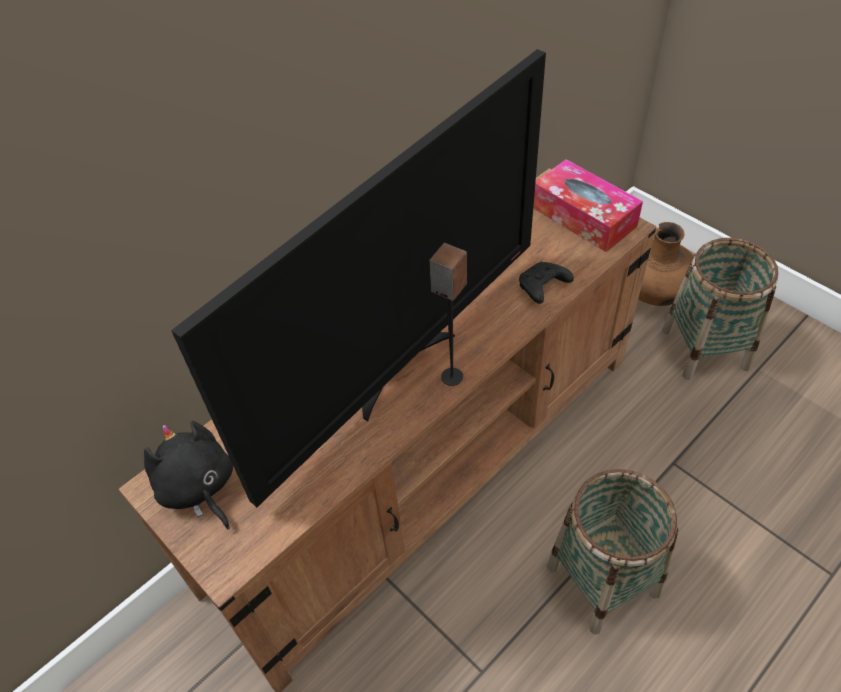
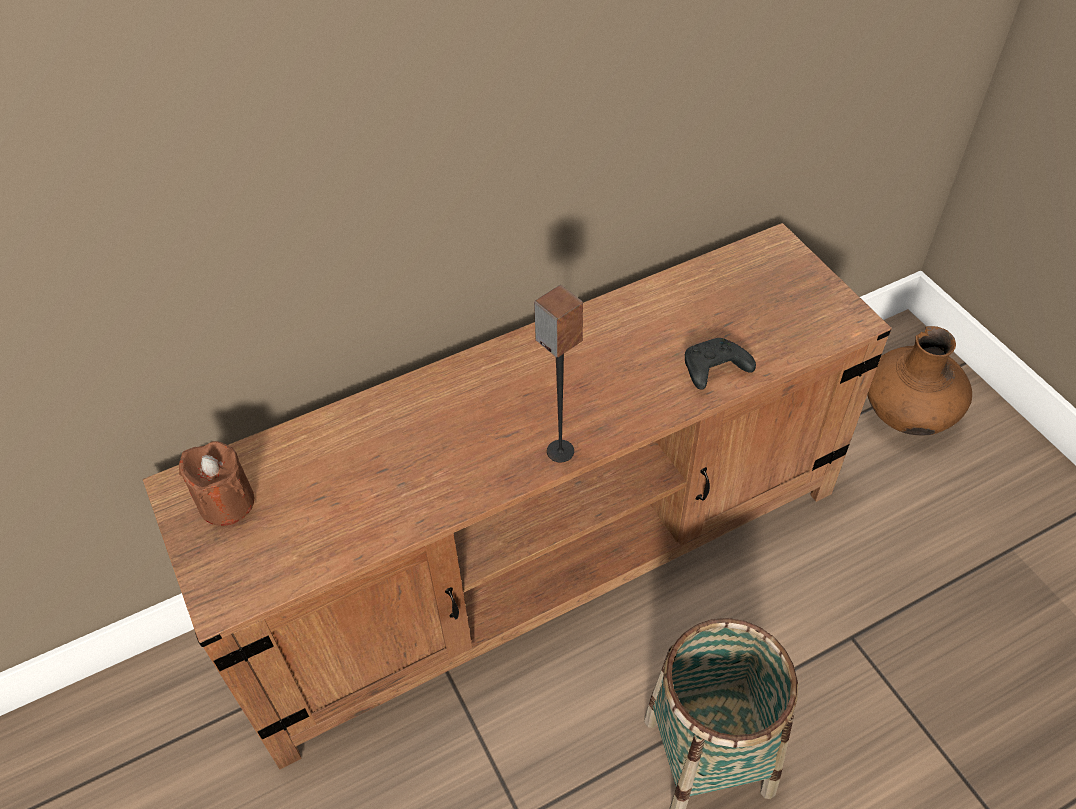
camera: 15 degrees right, 0 degrees up
black plush toy [144,421,233,530] -> brown candle [179,441,254,526]
television [171,49,546,507] -> none
tissue box [533,159,643,252] -> none
basket [662,238,778,380] -> none

